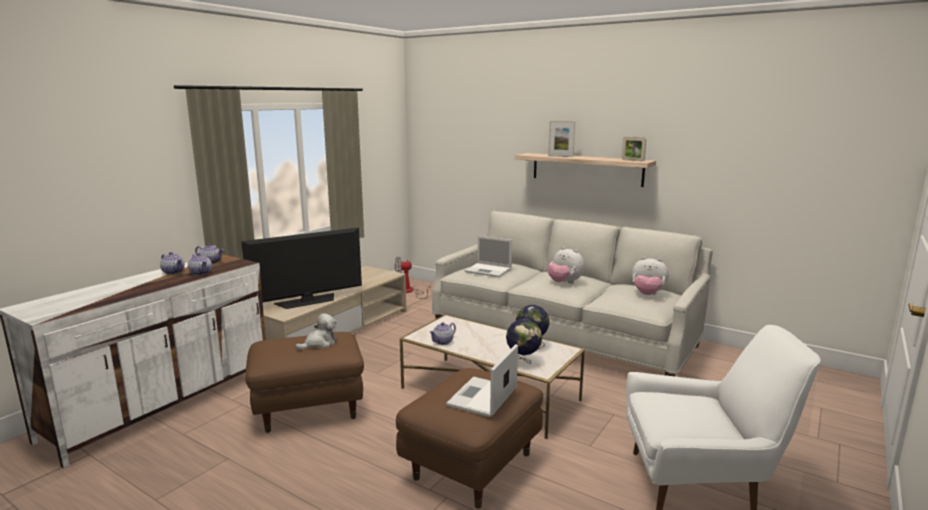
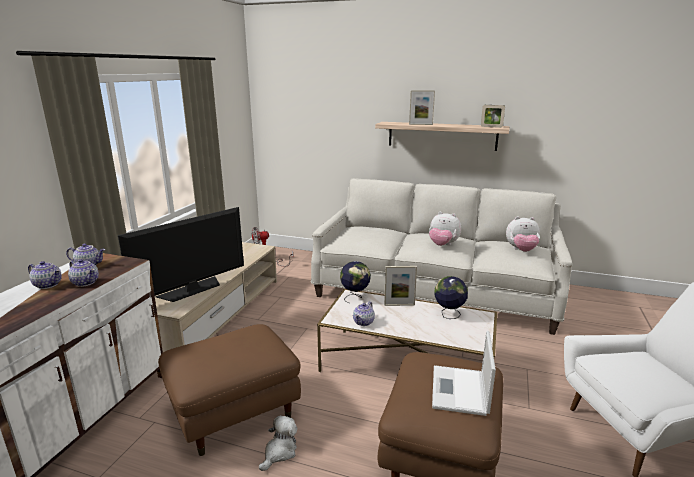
camera: 15 degrees left, 5 degrees up
plush toy [296,313,336,350] -> plush toy moved to [259,415,297,471]
laptop [464,236,512,277] -> none
globe [506,319,542,364] -> globe moved to [340,261,371,303]
none -> picture frame [384,266,417,306]

